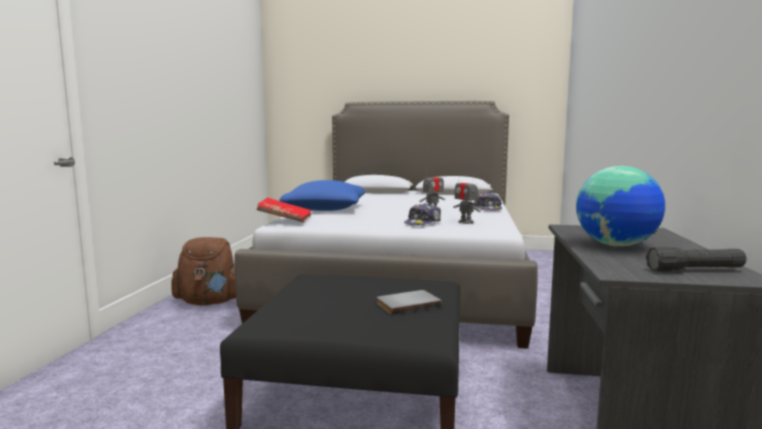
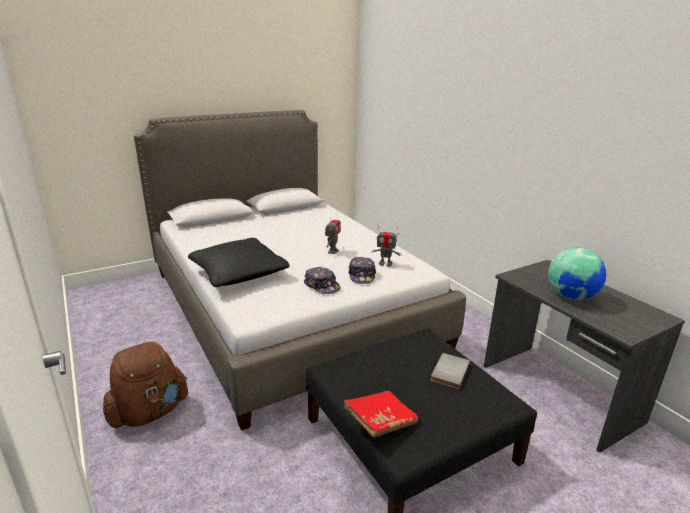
camera: 40 degrees left, 15 degrees up
red book [256,198,312,222] -> red book moved to [343,391,418,437]
blue pillow [279,180,365,211] -> black pillow [188,238,289,287]
cap [474,192,502,211] -> cap moved to [304,267,341,294]
black flashlight [646,246,747,271] -> none

